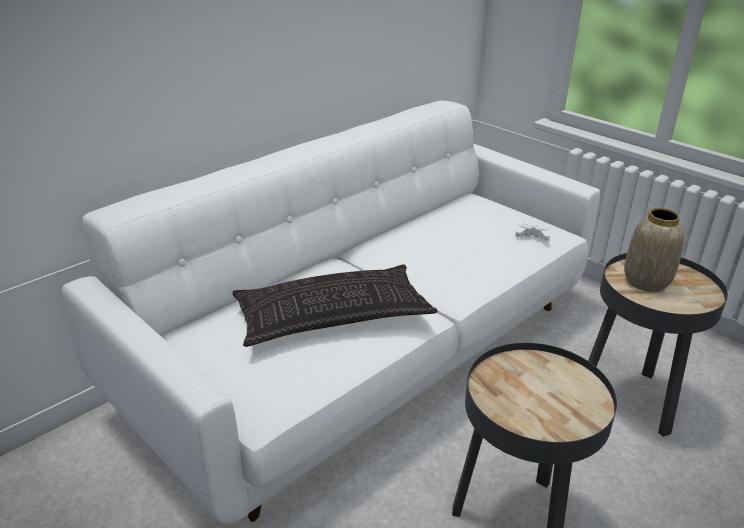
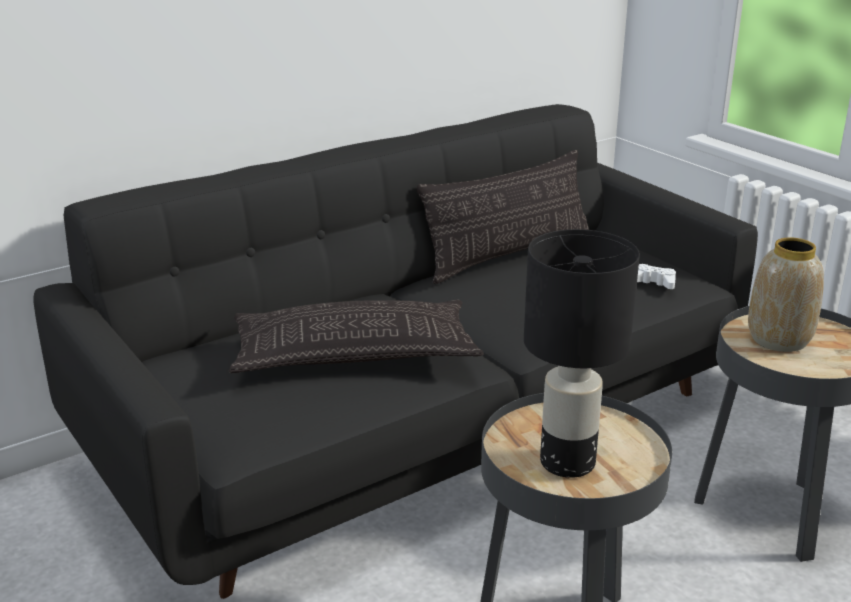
camera: 10 degrees right, 5 degrees down
white sofa [62,100,600,524] -> black sofa [33,104,758,599]
none -> pillow [417,150,589,284]
none -> black table lamp [524,229,640,478]

